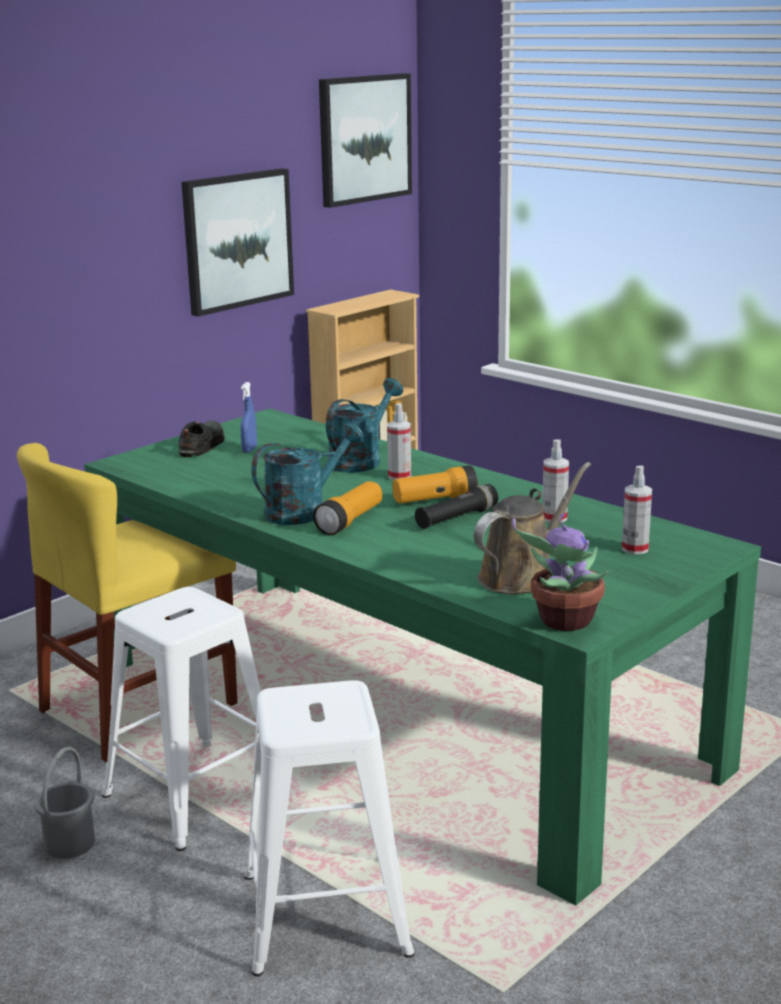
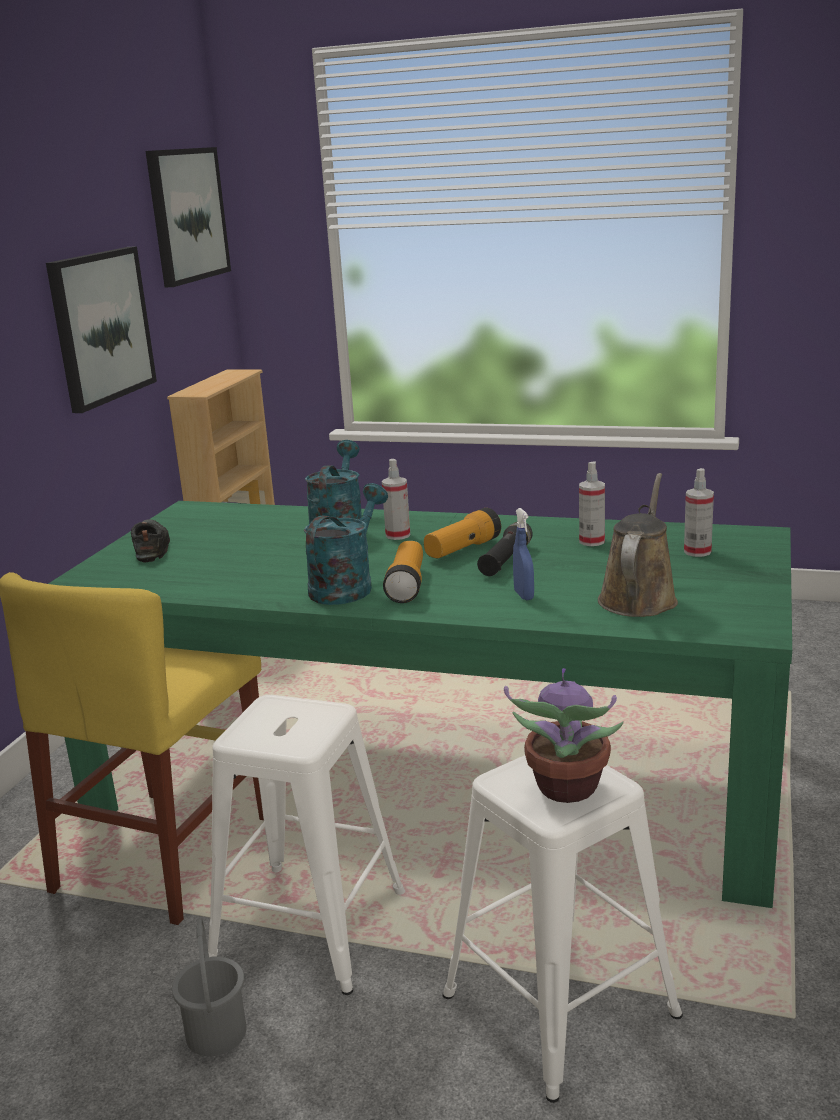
camera: 25 degrees left, 0 degrees up
blue spray bottle [240,382,257,453] -> blue spray bottle moved to [513,508,534,600]
potted plant [512,514,609,631] -> potted plant moved to [504,668,624,803]

